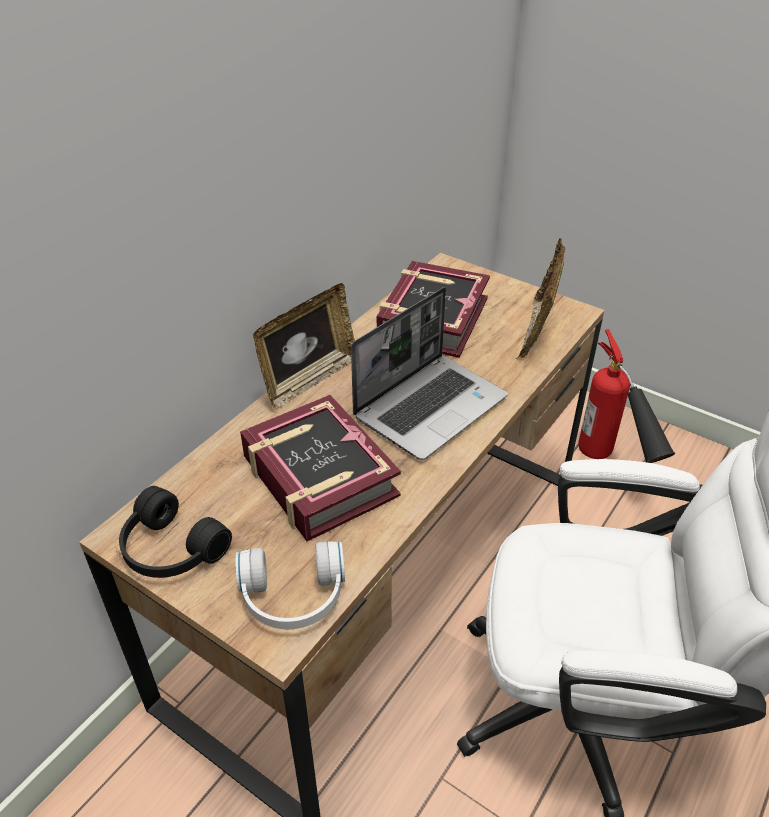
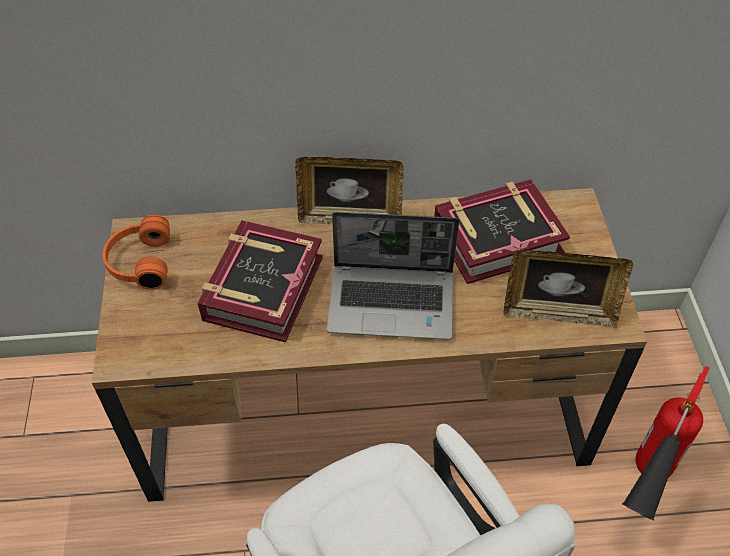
camera: 50 degrees right, 10 degrees up
black headphones [119,486,232,578] -> orange headphones [102,215,170,290]
white headphones [235,541,345,629] -> none
picture frame [516,238,565,359] -> picture frame turned 150 degrees counterclockwise [504,250,634,329]

